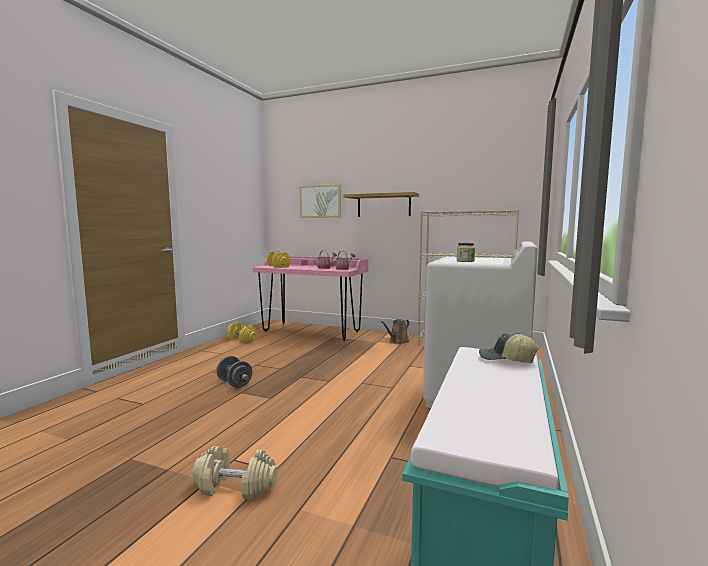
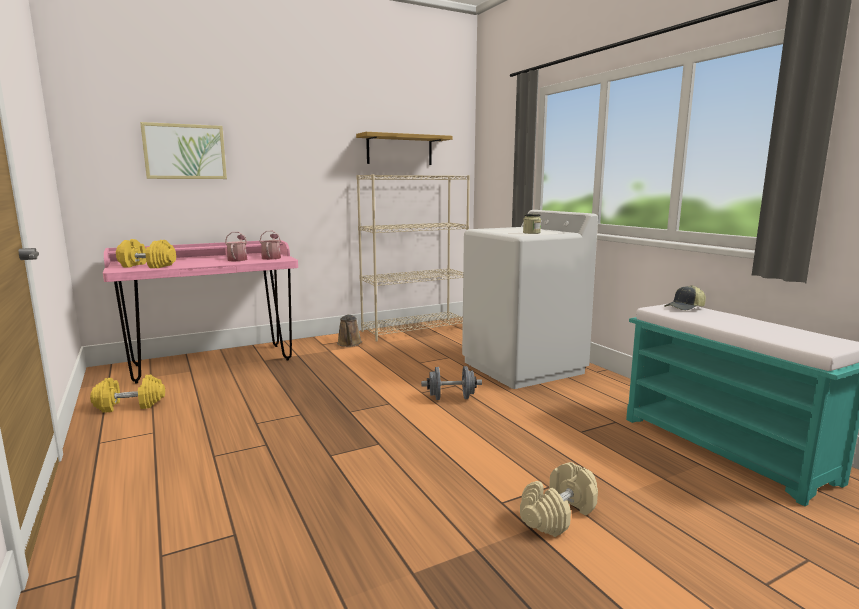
camera: 50 degrees left, 5 degrees up
grey dumbbell [216,356,252,388] -> grey dumbbell moved to [421,366,482,400]
shelf [343,192,419,217] -> shelf moved to [356,132,452,165]

